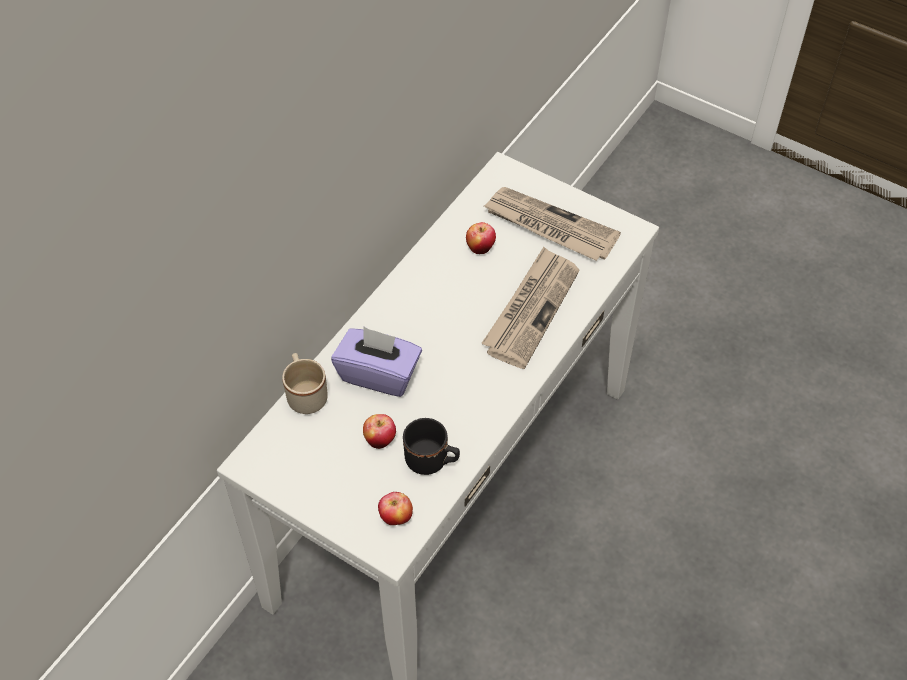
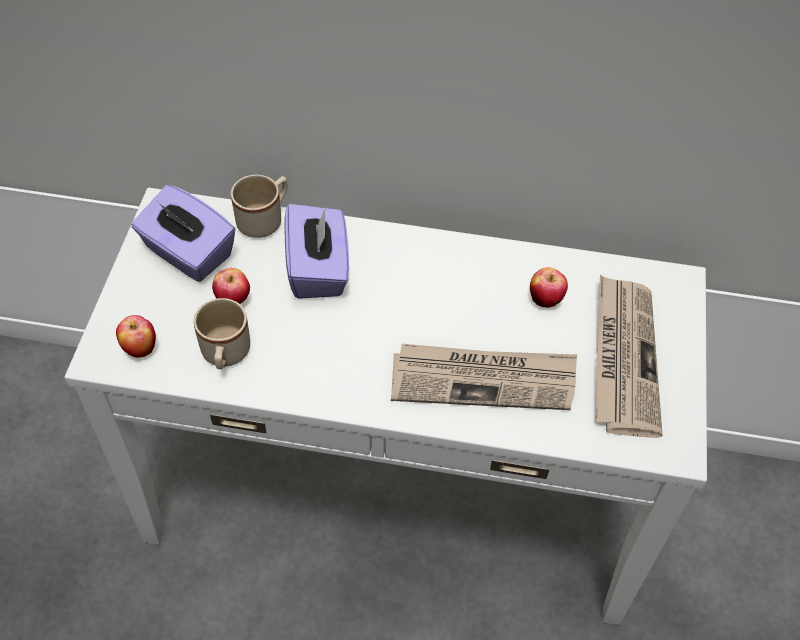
camera: 65 degrees right, 0 degrees up
black mug [403,418,460,475] -> beige mug [194,298,250,369]
none -> purple tissue box [131,185,235,282]

